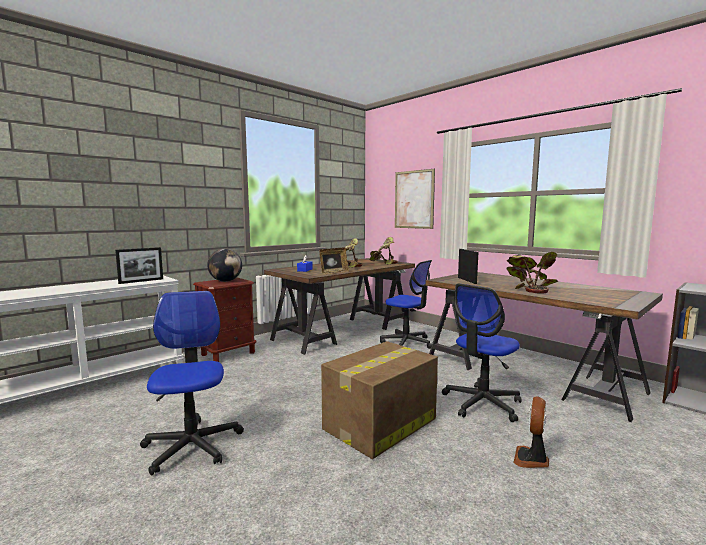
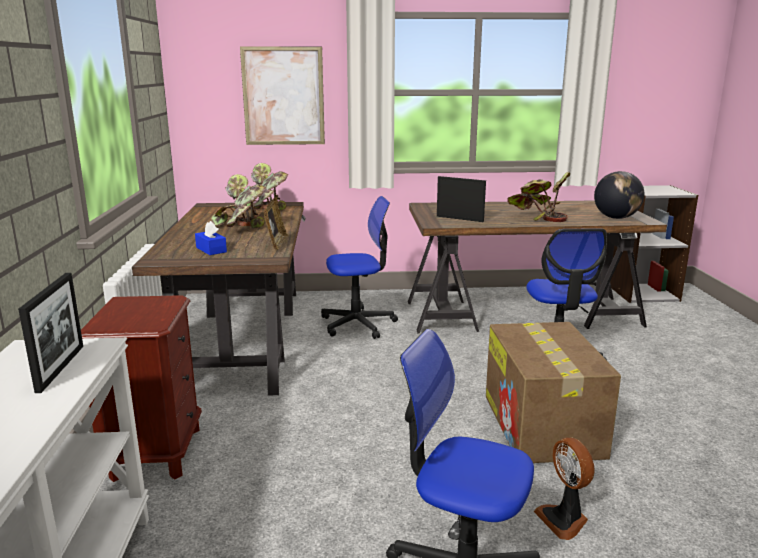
camera: 50 degrees left, 10 degrees up
globe [207,249,242,282] -> globe moved to [594,171,645,219]
fan [513,396,549,468] -> fan moved to [534,437,595,540]

